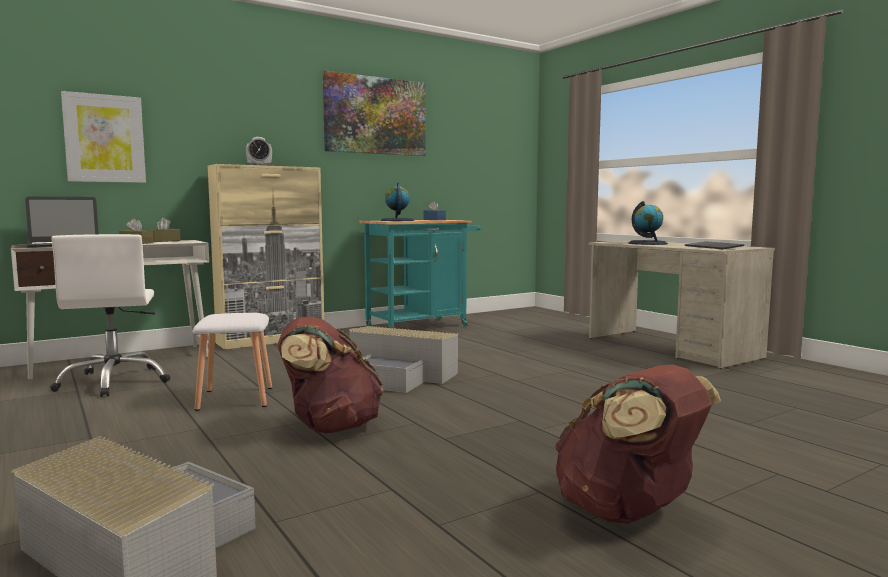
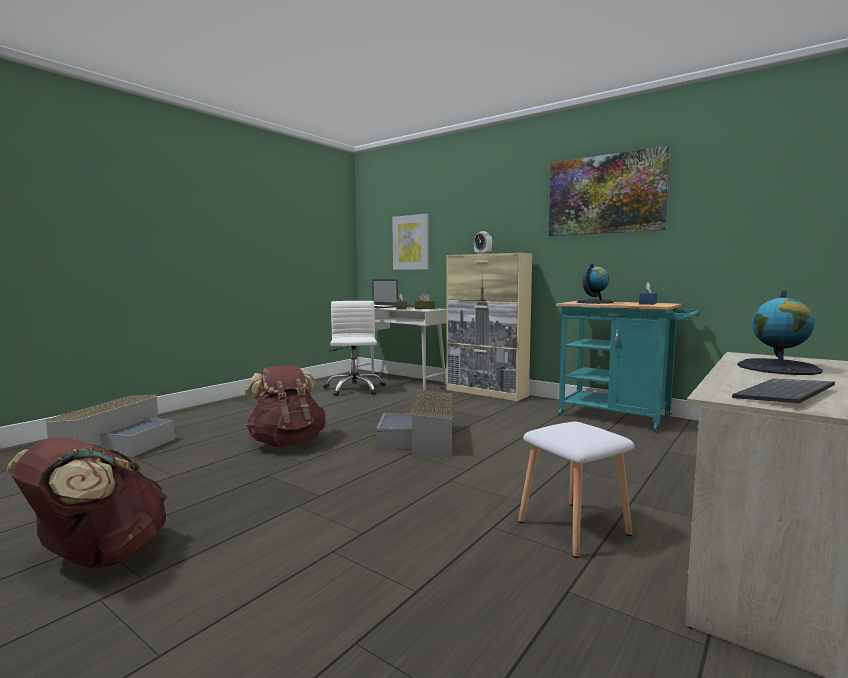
camera: 70 degrees right, 0 degrees up
white office chair [50,234,171,397] -> white office chair turned 120 degrees clockwise [323,301,385,396]
white stool [193,313,272,411] -> white stool moved to [518,421,634,558]

